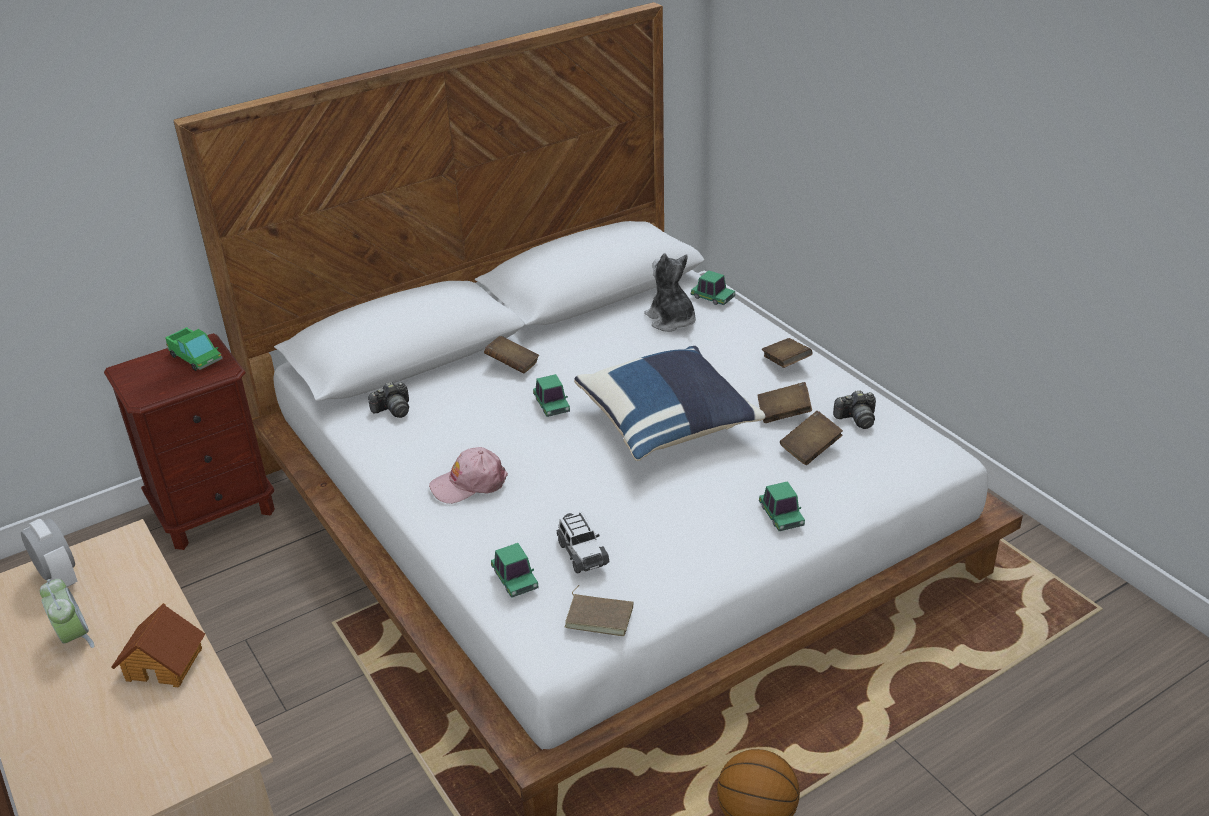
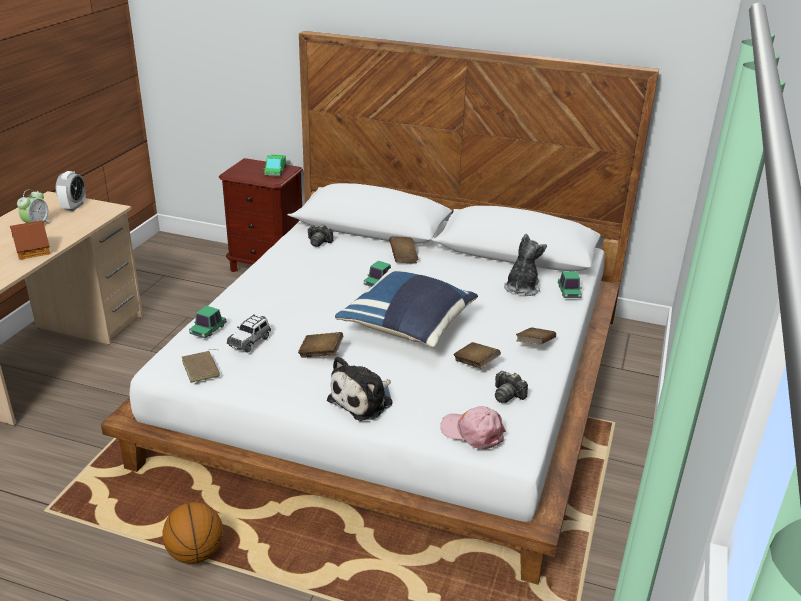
camera: 50 degrees right, 5 degrees down
pink cap [429,447,508,504] -> pink cap moved to [440,406,506,450]
toy car [759,481,805,531] -> plush toy [327,356,393,421]
brown book [780,411,843,465] -> brown book moved to [298,332,343,358]

